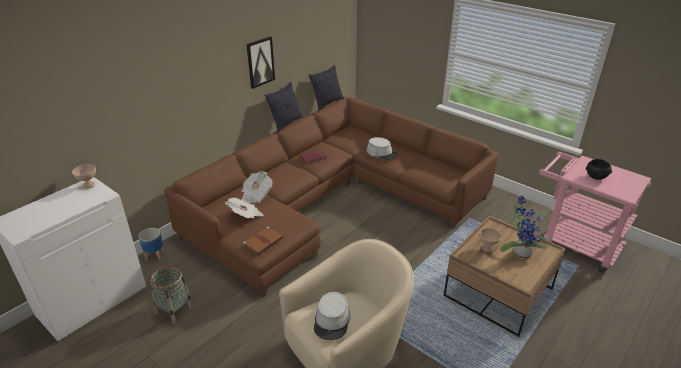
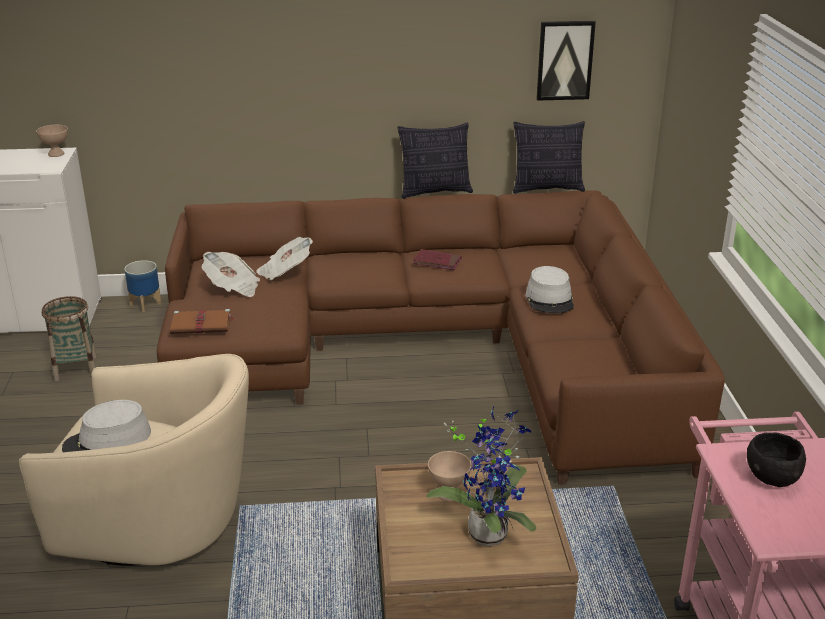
camera: 45 degrees right, 5 degrees down
picture [246,36,275,89] -> picture moved to [536,21,596,101]

